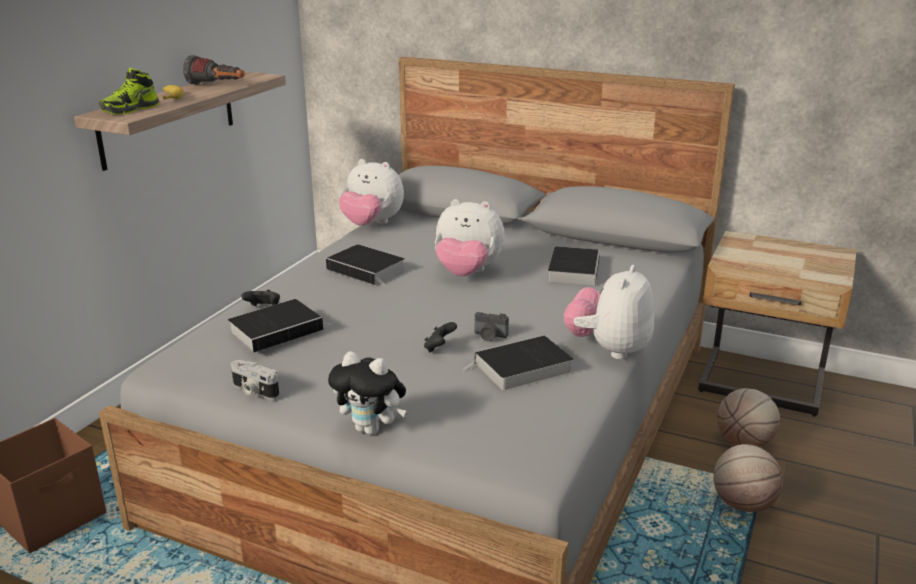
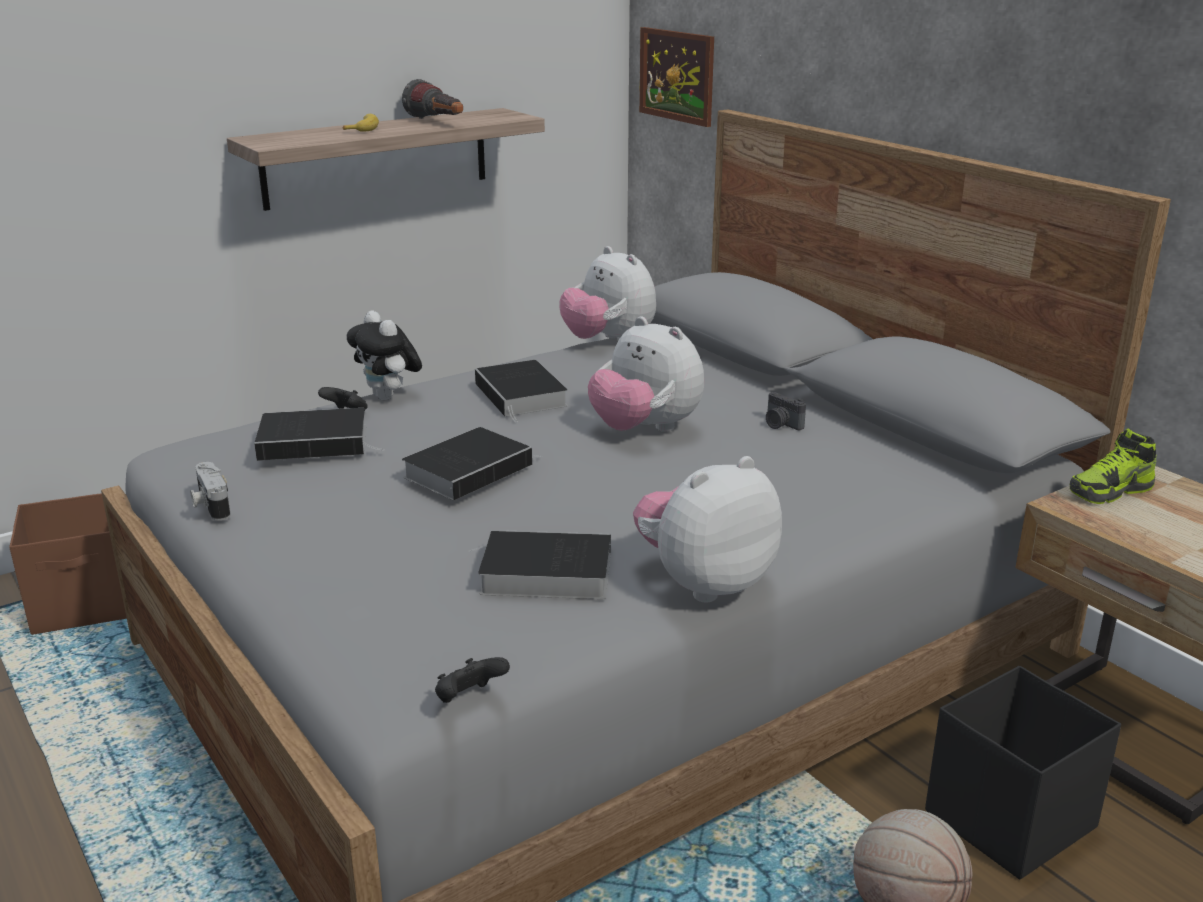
camera: 30 degrees right, 0 degrees up
shoe [99,68,159,115] -> shoe moved to [1070,428,1157,504]
plush toy [328,351,406,435] -> plush toy moved to [347,311,422,400]
black game controller [424,322,457,352] -> black game controller moved to [435,657,510,703]
camera [475,312,509,341] -> camera moved to [766,392,806,430]
book [547,246,600,286] -> book moved to [402,427,543,501]
basketball [717,388,780,447] -> black storage box [925,666,1121,879]
none -> picture [639,27,714,127]

